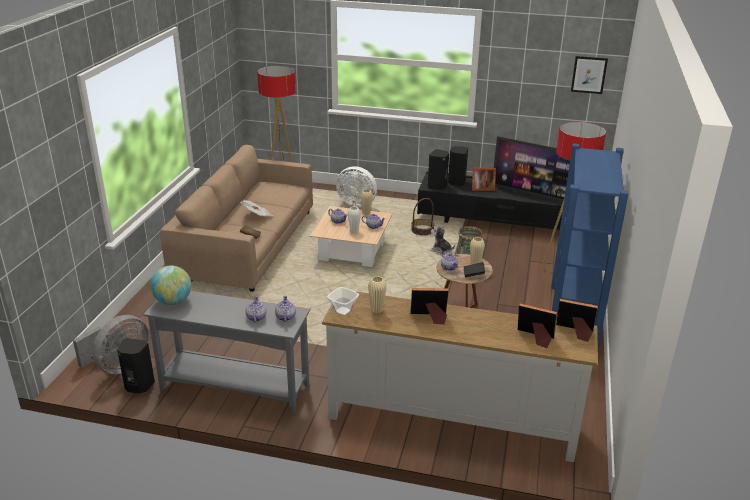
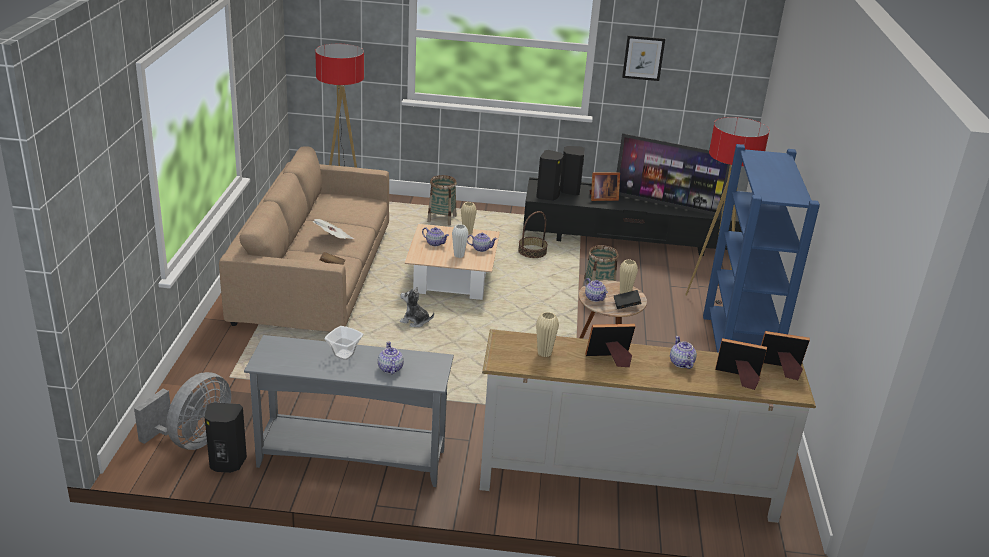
camera: 10 degrees left, 0 degrees up
globe [150,266,191,305] -> none
teapot [275,296,296,322] -> teapot moved to [670,336,697,369]
bowl [327,287,359,316] -> bowl moved to [324,326,363,360]
white fan [336,166,377,207] -> basket [427,175,457,226]
plush toy [430,225,455,255] -> plush toy moved to [400,287,434,327]
picture [571,56,608,94] -> picture moved to [622,35,665,81]

